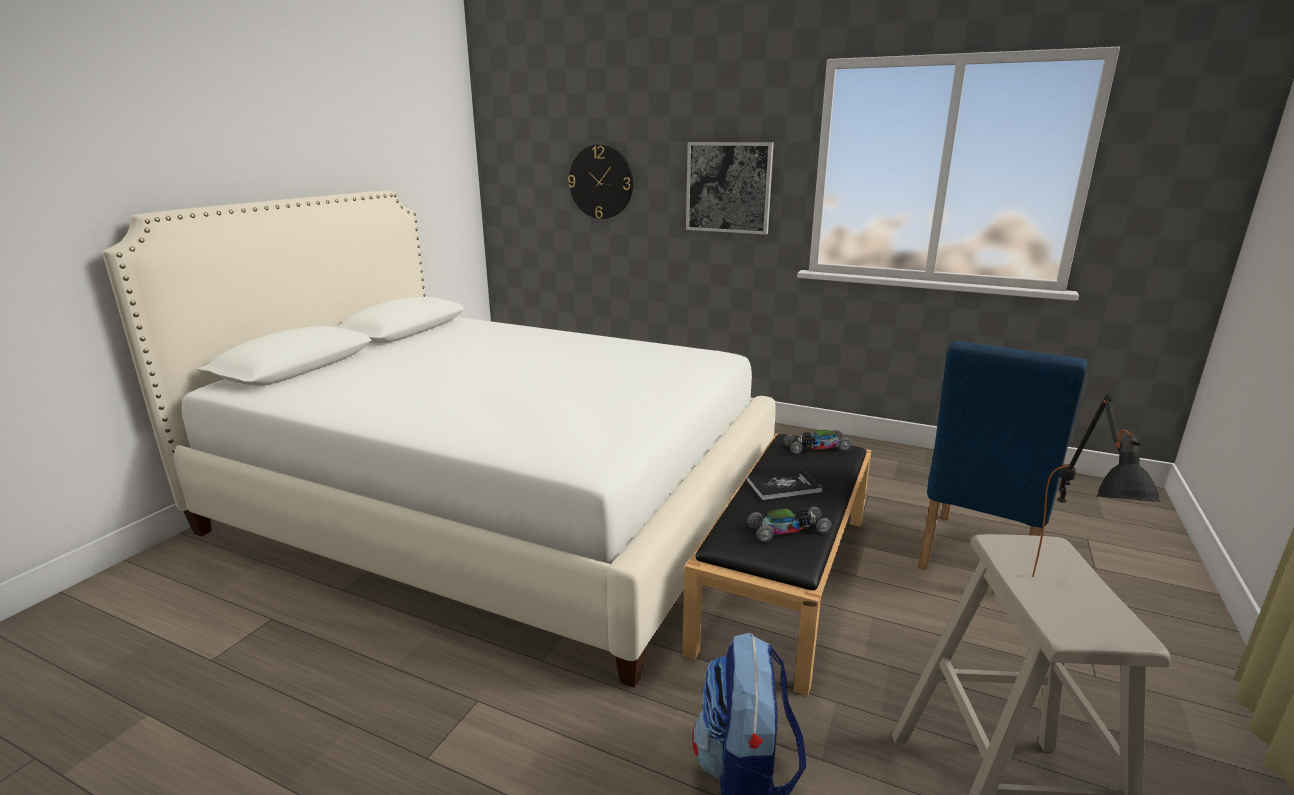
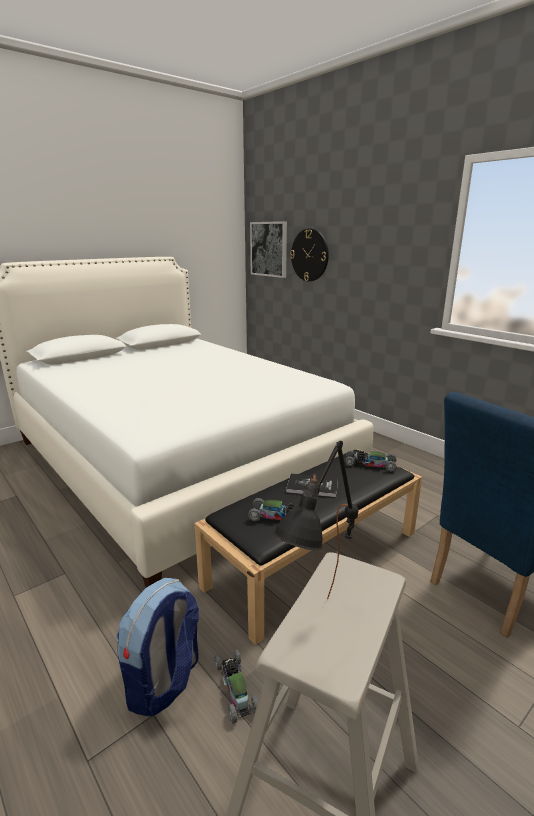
camera: 25 degrees right, 0 degrees up
picture [686,142,774,234] -> picture moved to [250,221,287,278]
none -> toy car [215,649,259,724]

